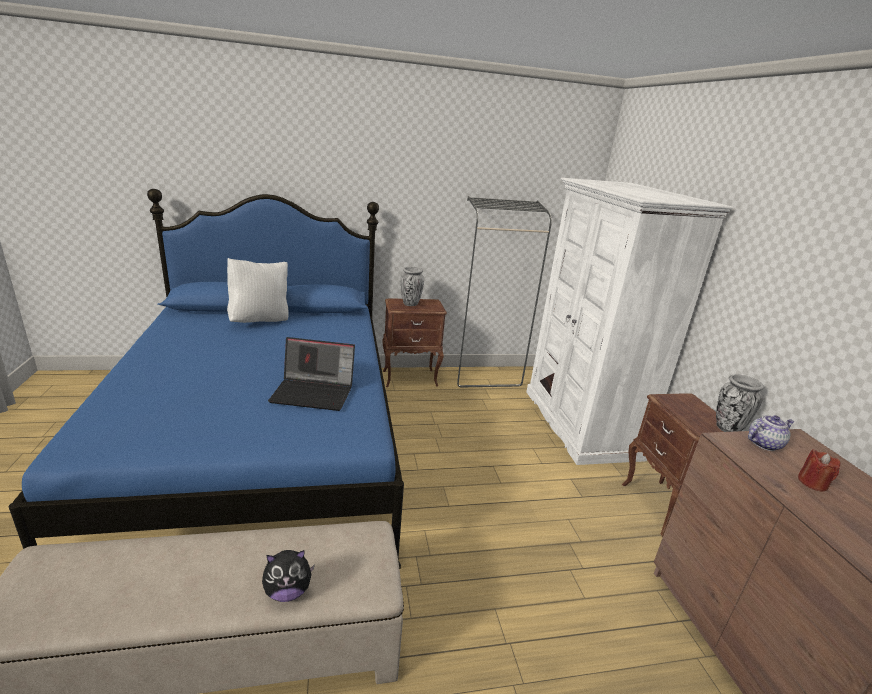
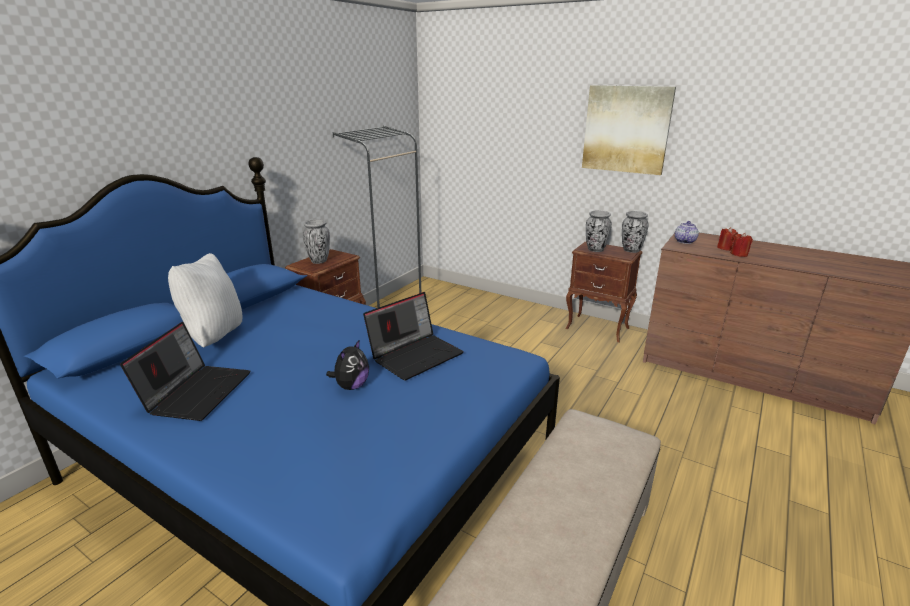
camera: 45 degrees left, 0 degrees up
plush toy [262,550,315,602] -> plush toy moved to [326,339,369,390]
white wardrobe [526,178,733,465] -> none
none -> laptop [120,322,251,421]
none -> picture [582,85,676,175]
none -> vase [586,210,612,252]
none -> red candle [730,233,753,257]

